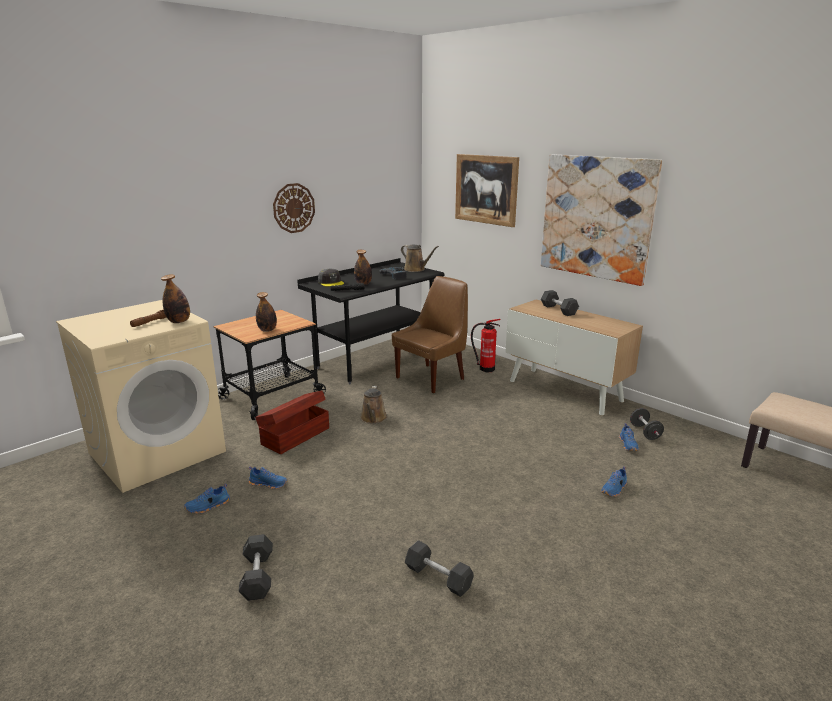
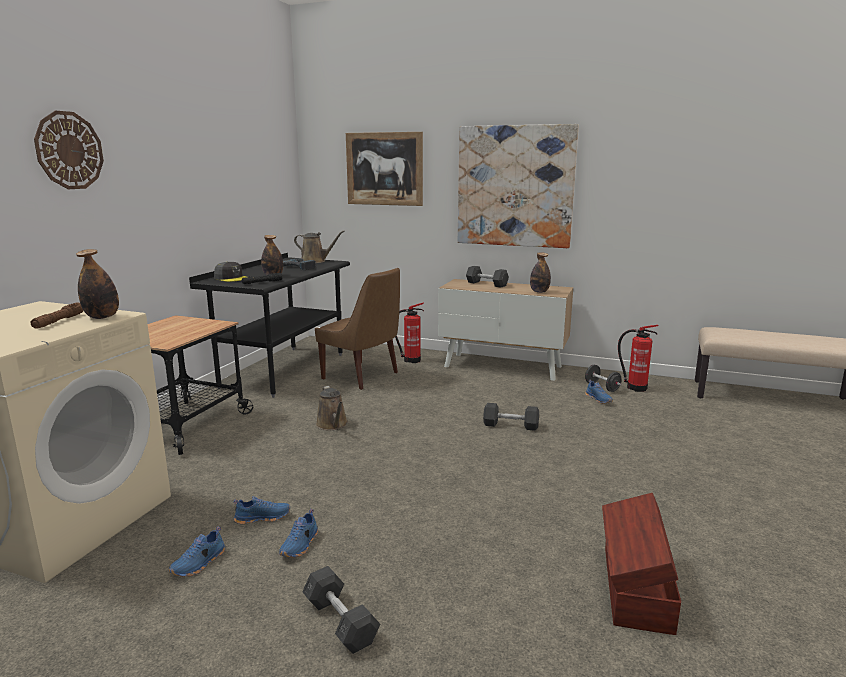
camera: 25 degrees left, 5 degrees down
brown storage box [255,391,329,454] -> brown storage box moved to [602,493,681,635]
bottle [256,292,277,332] -> bottle moved to [530,252,551,293]
wall clock [273,183,315,233] -> wall clock moved to [34,111,104,189]
brown chair [392,276,468,393] -> brown chair turned 105 degrees clockwise [315,268,400,390]
grey dumbbell [405,540,473,597] -> grey dumbbell moved to [483,403,539,431]
blue shoe [601,466,627,497] -> blue shoe moved to [279,509,318,558]
none -> fire extinguisher [618,325,659,392]

